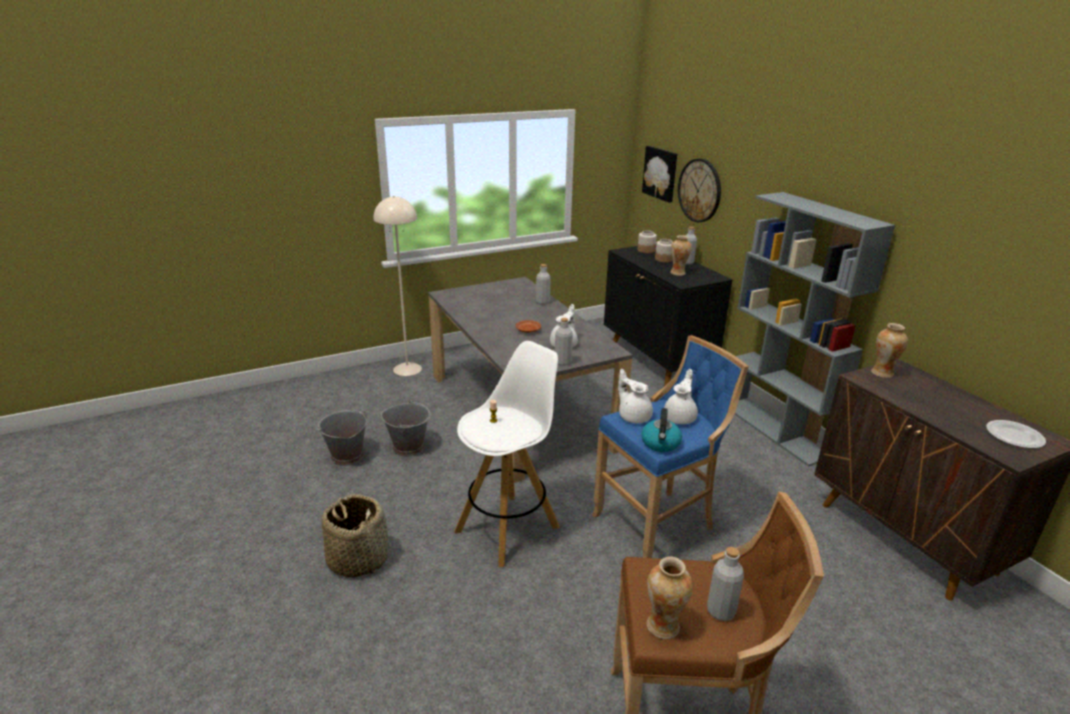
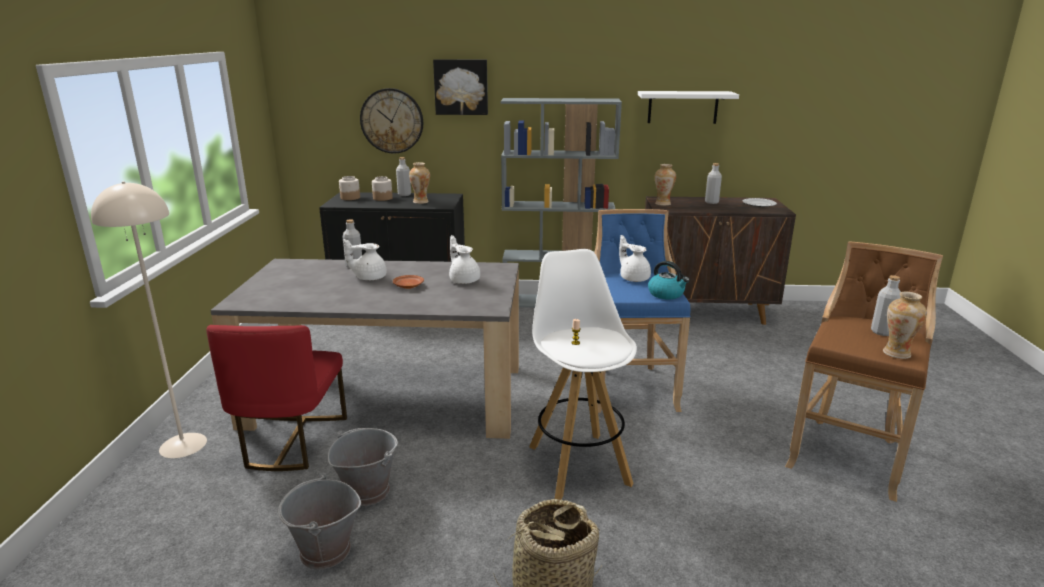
camera: 60 degrees left, 5 degrees down
grey bottle [555,318,573,366] -> grey bottle moved to [705,163,722,204]
white teapot [618,369,653,423] -> white teapot moved to [344,239,386,280]
picture [642,146,677,203] -> picture moved to [433,59,488,115]
none -> red chair [206,325,347,471]
none -> white shelf [638,91,739,124]

